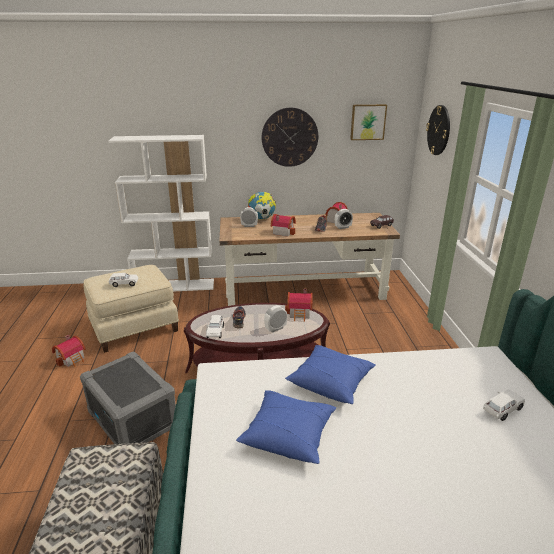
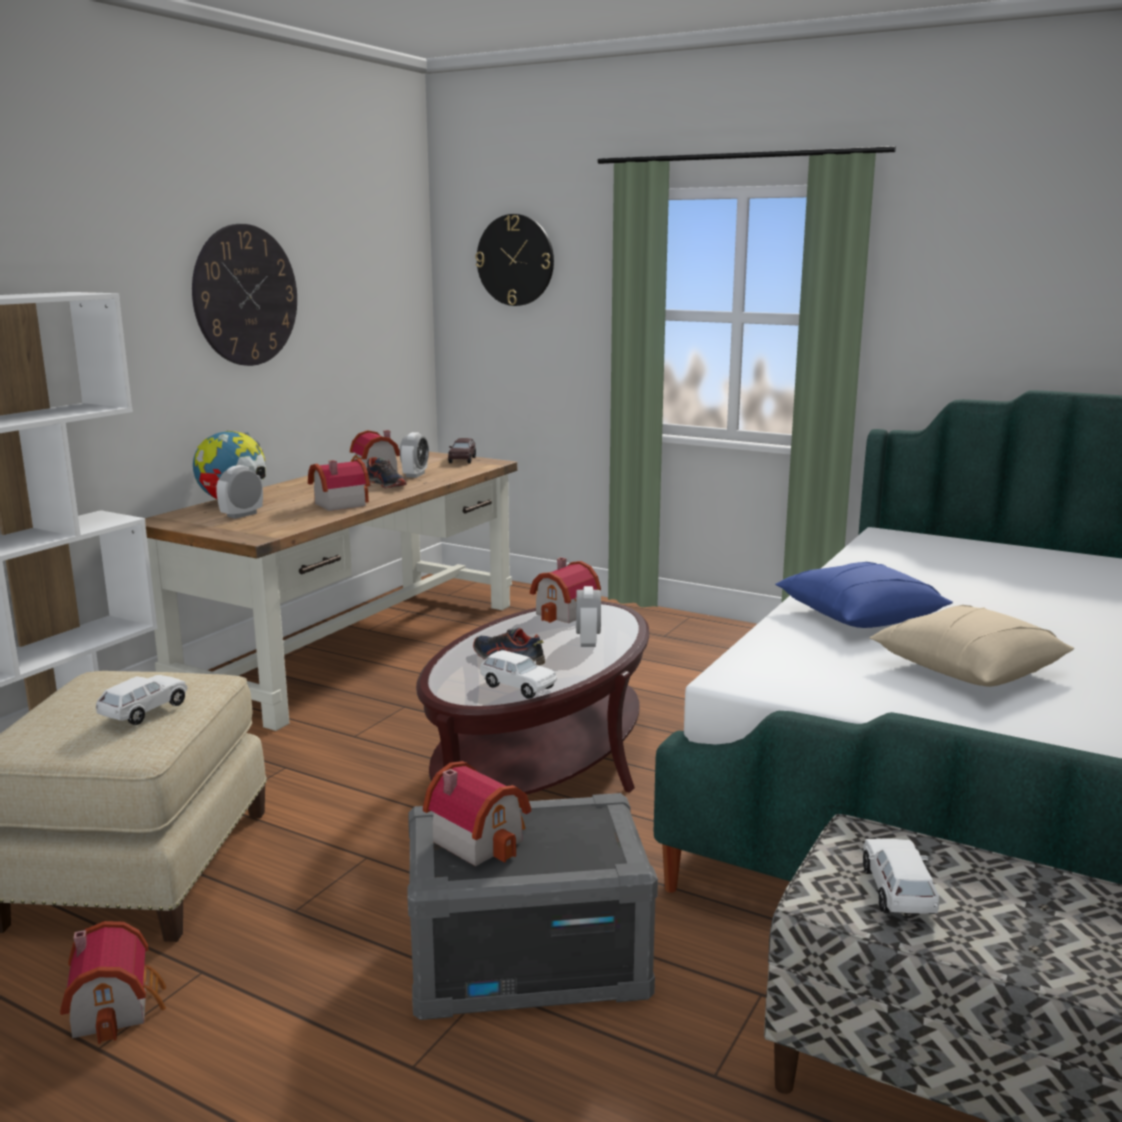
camera: 55 degrees left, 10 degrees down
blue pillow [236,390,336,464] -> beige pillow [869,605,1074,687]
picture [350,104,387,140] -> none
white toy car [483,389,525,421] -> white toy car moved to [863,839,939,914]
none -> toy house [423,761,531,866]

